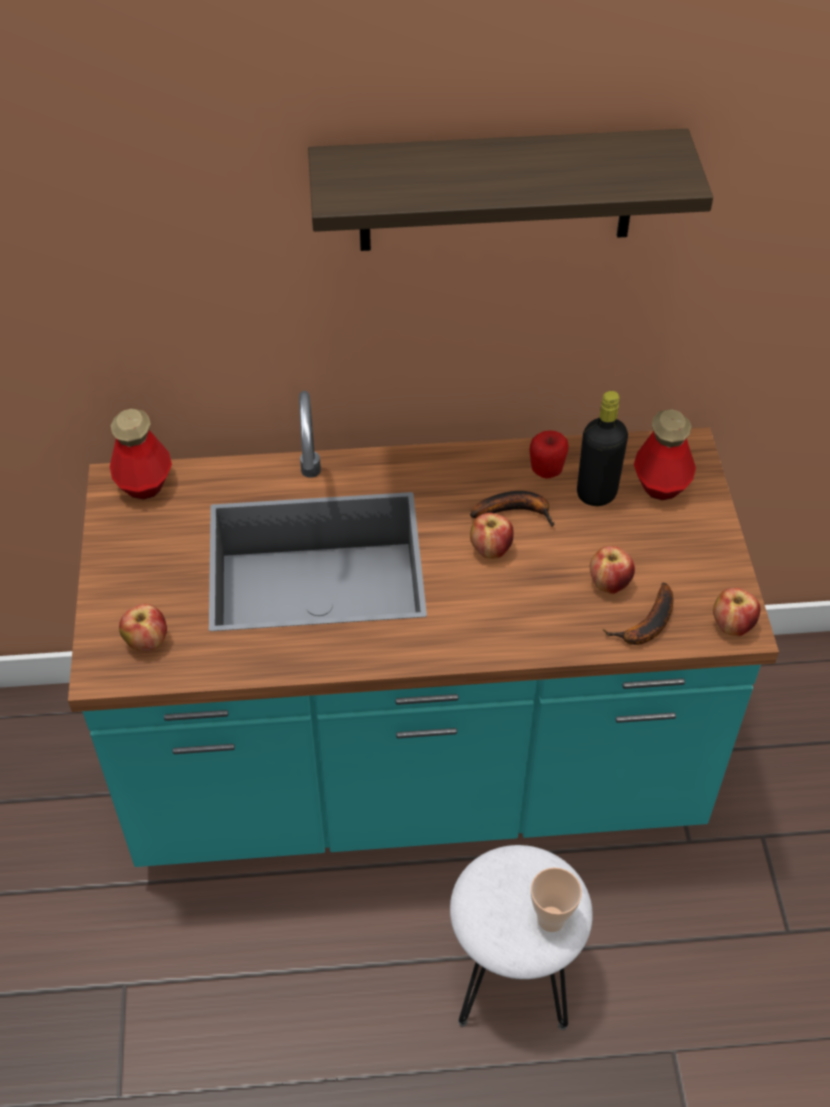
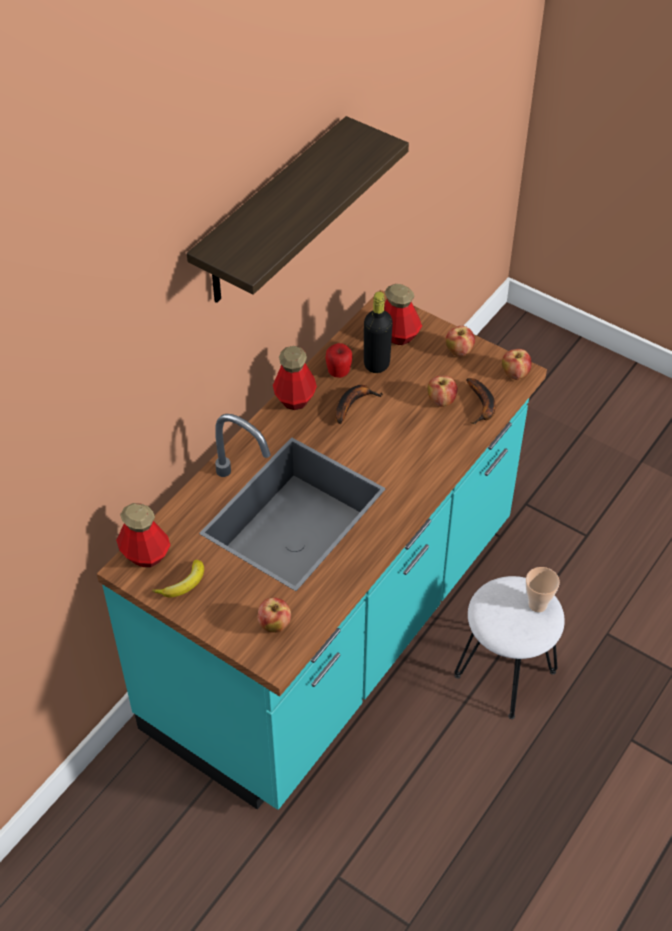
camera: 50 degrees left, 0 degrees up
apple [470,513,514,559] -> apple moved to [446,326,475,357]
none -> banana [152,560,204,598]
none -> bottle [273,346,317,410]

